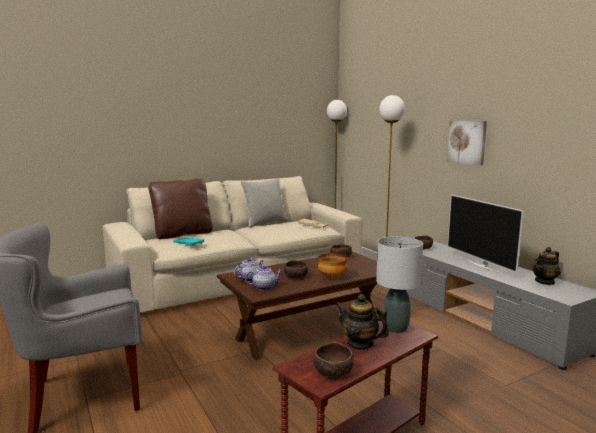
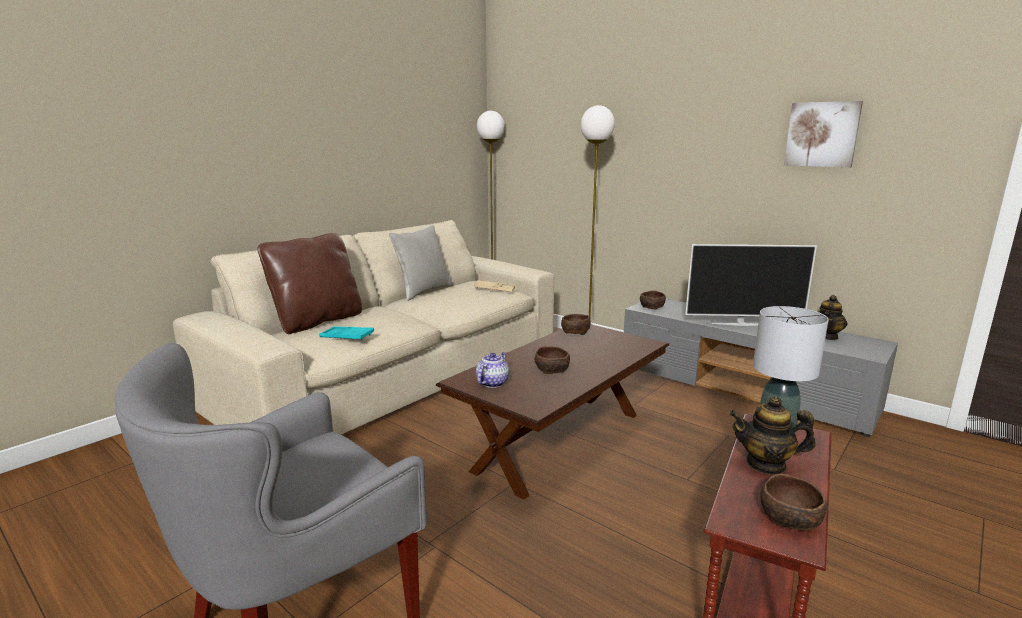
camera: 20 degrees left, 5 degrees up
teapot [245,266,283,290] -> none
bowl [318,253,348,279] -> none
picture [447,121,487,165] -> picture moved to [784,101,863,168]
television [447,194,524,274] -> television turned 45 degrees counterclockwise [685,244,817,326]

